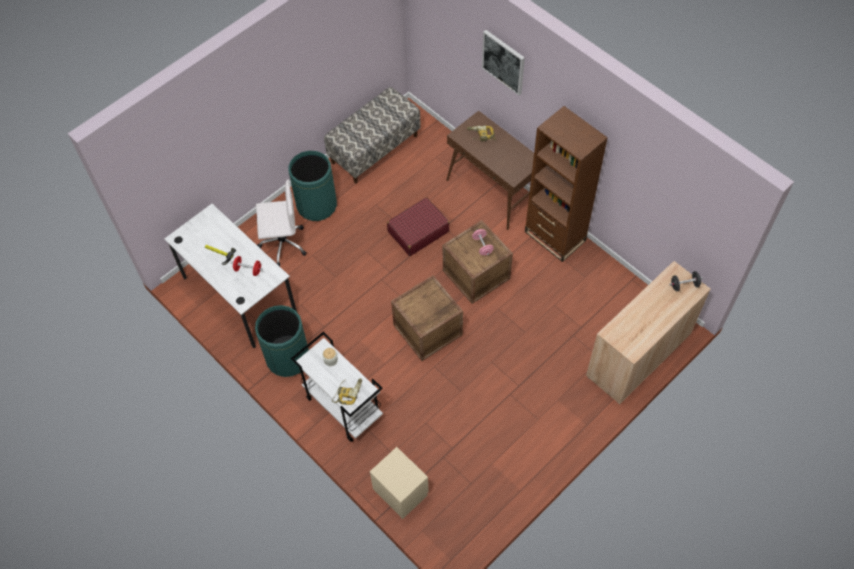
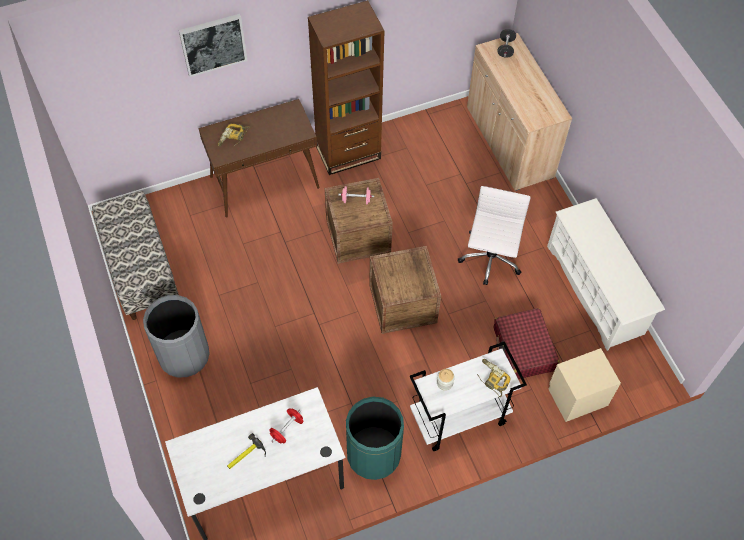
camera: 70 degrees left, 0 degrees up
white office chair [256,179,307,266] -> white office chair moved to [458,186,530,285]
green trash can [288,151,337,221] -> grey trash can [143,295,210,378]
red suitcase [387,197,450,256] -> red suitcase moved to [494,308,560,379]
none -> white shoe rack [547,198,665,351]

